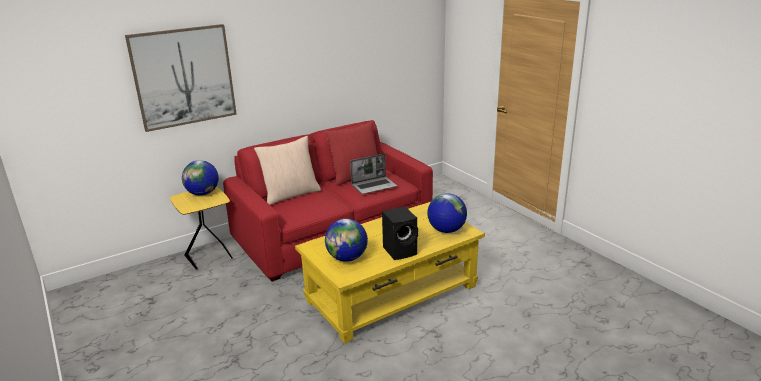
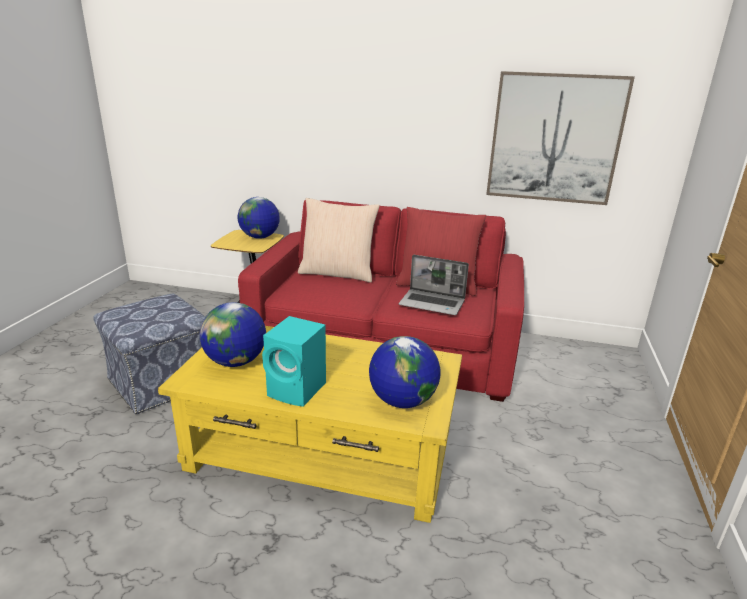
camera: 45 degrees right, 0 degrees up
picture [125,24,237,132] -> picture moved to [486,71,635,205]
black speaker [382,206,418,260] -> turquoise speaker [262,316,326,407]
none -> ottoman [93,294,205,414]

